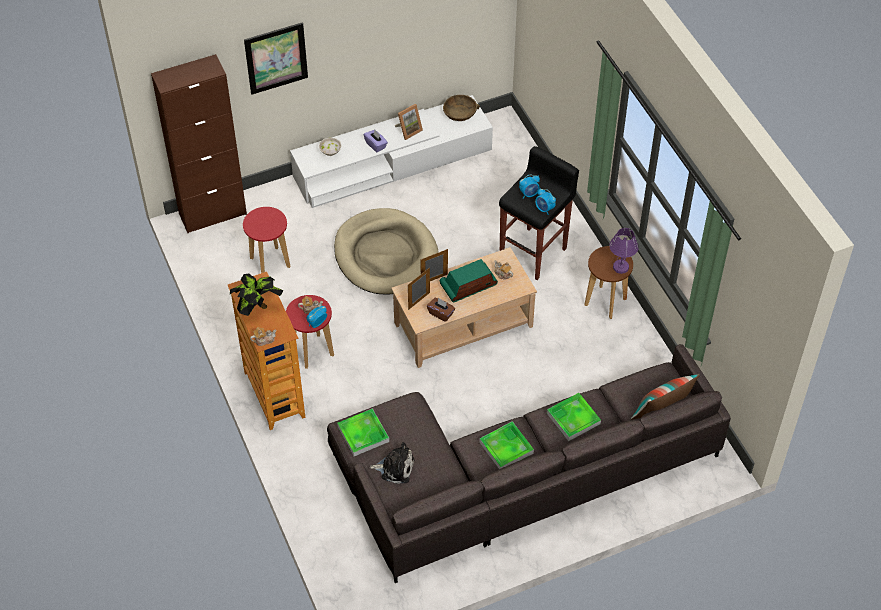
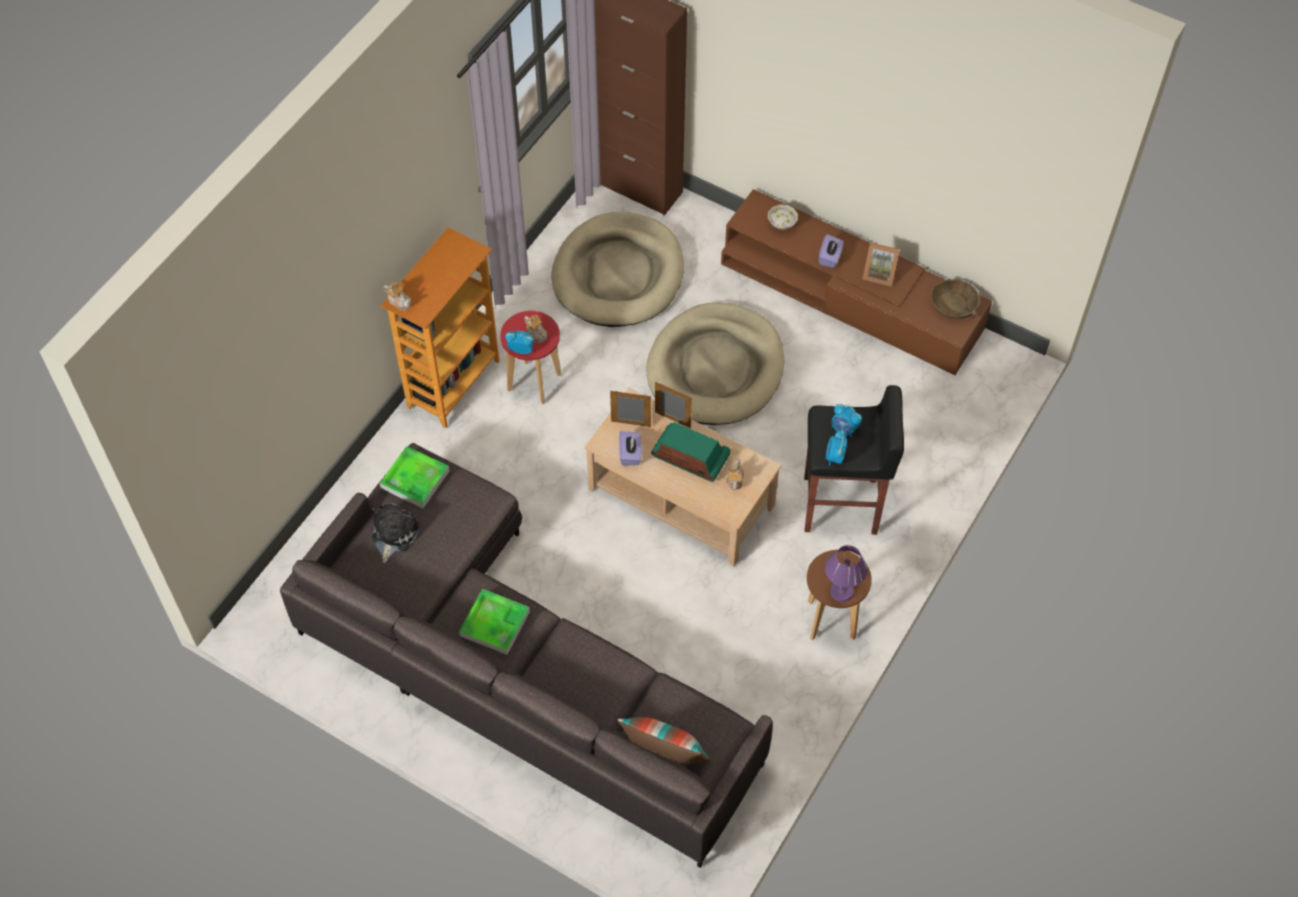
camera: 55 degrees right, 5 degrees up
potted plant [230,273,284,316] -> none
red stool [243,207,290,273] -> beige dog bed [552,212,684,327]
picture [244,22,308,95] -> none
white tv stand [290,95,493,208] -> brown tv stand [721,189,992,375]
plush toy [370,442,414,484] -> plush toy turned 135 degrees counterclockwise [371,503,420,563]
brown tissue box [427,298,455,322] -> purple tissue box [619,431,642,465]
tray [547,393,601,441] -> none

